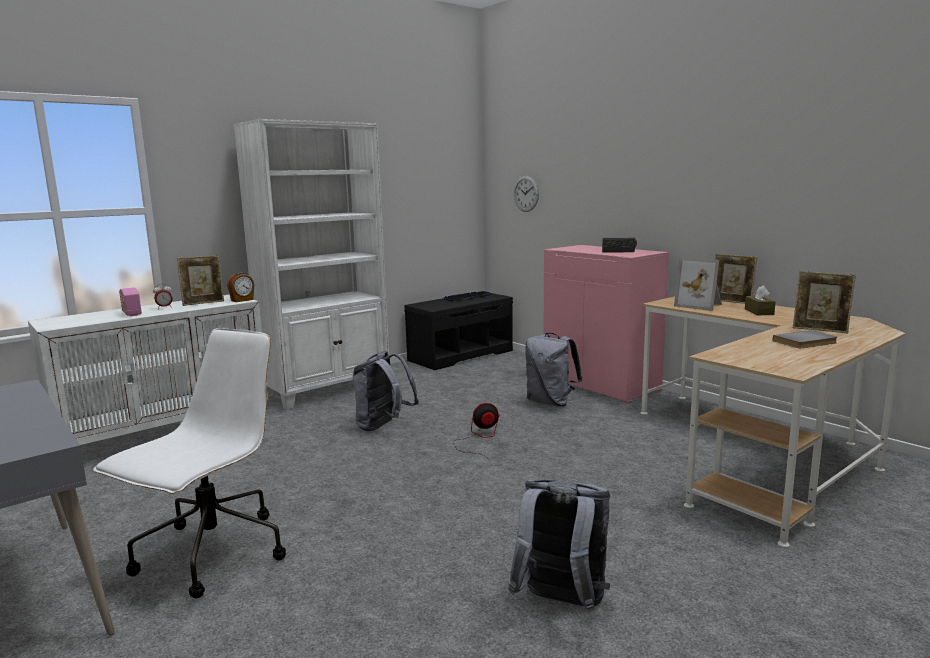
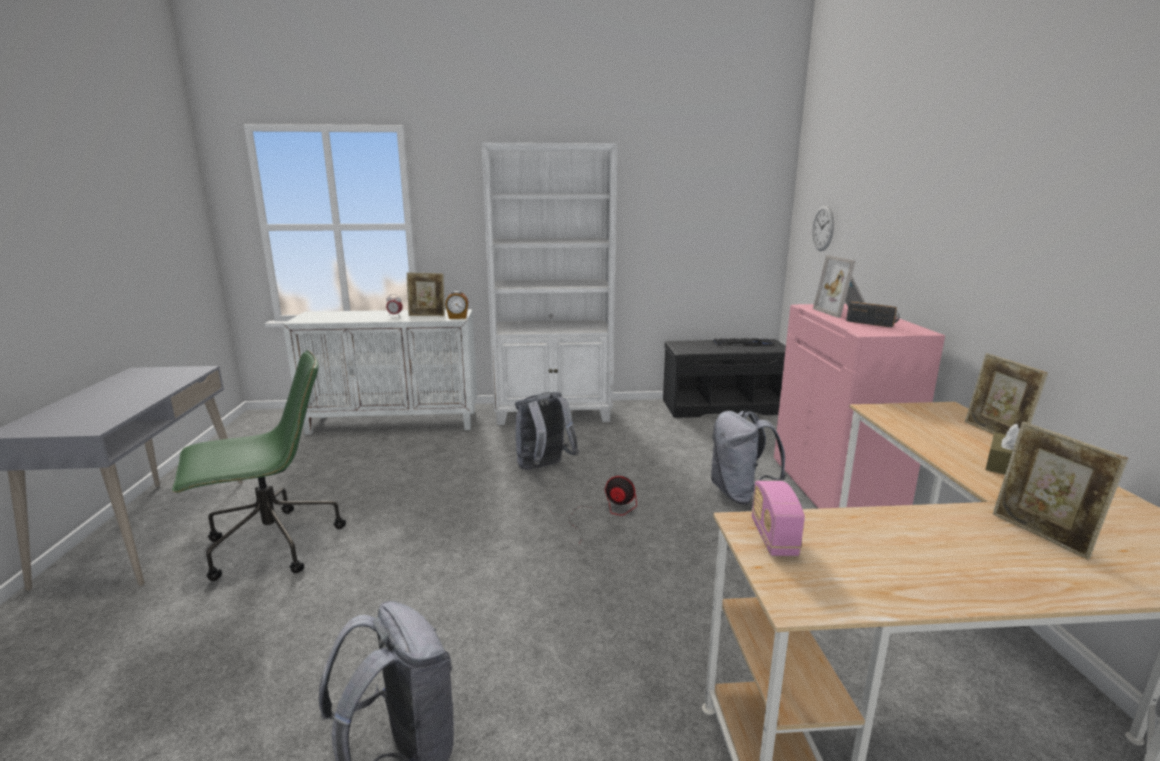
camera: 35 degrees right, 5 degrees up
white office chair [93,328,286,599] -> green office chair [172,350,346,581]
radio [119,288,142,316] -> radio moved to [752,481,805,556]
picture frame [674,257,722,311] -> picture frame moved to [813,255,865,318]
grey book [773,330,837,348] -> none

